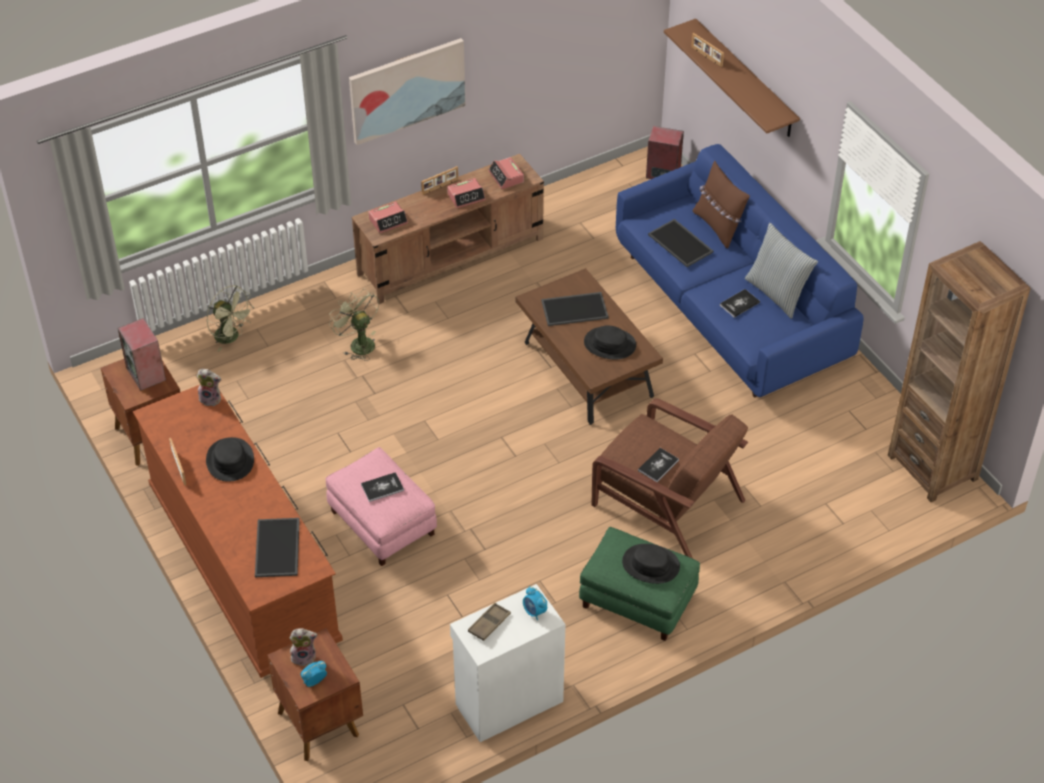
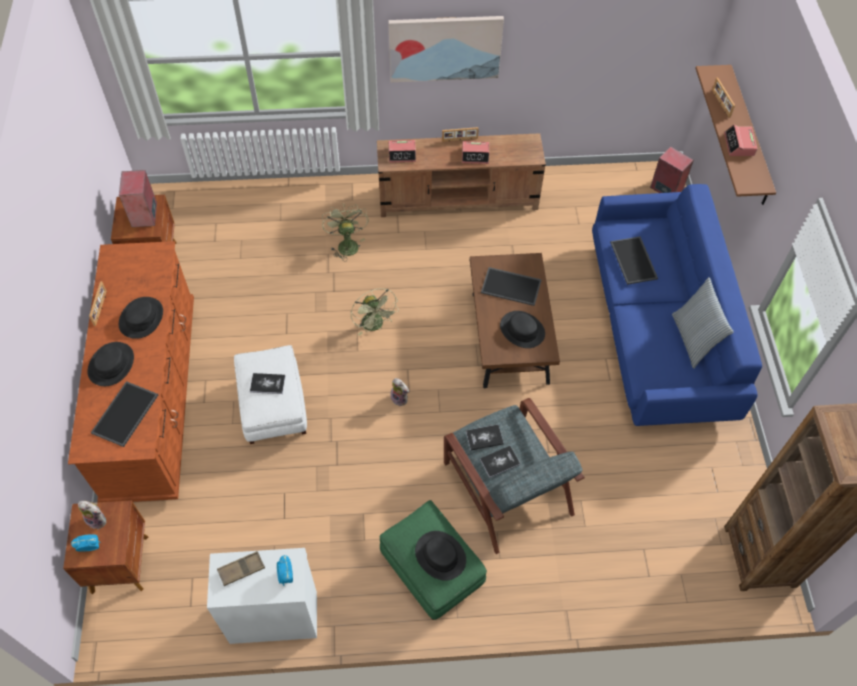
camera: 25 degrees right, 10 degrees up
plush toy [197,369,221,406] -> plush toy moved to [390,378,409,406]
green fan [207,285,253,352] -> green fan moved to [351,289,399,336]
pink ottoman [326,447,437,566] -> white ottoman [234,345,307,444]
alarm clock [488,157,524,189] -> alarm clock moved to [724,125,758,156]
brown armchair [591,398,748,559] -> grey armchair [444,398,585,554]
brown pillow [693,161,750,249] -> none
book [720,289,760,318] -> book moved to [466,424,504,451]
none -> black hat [87,342,134,386]

